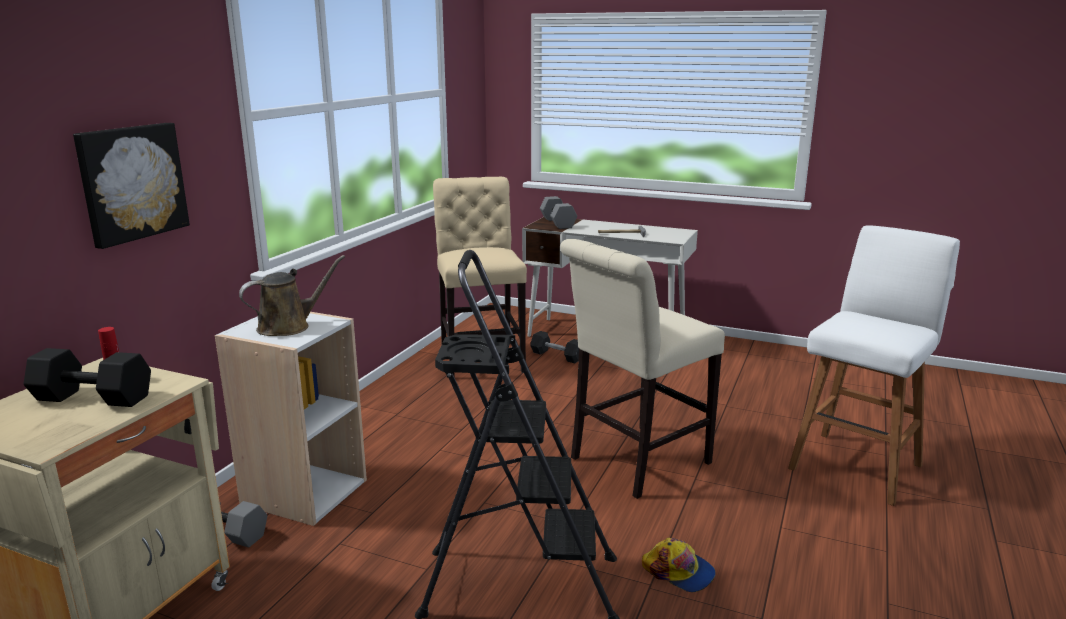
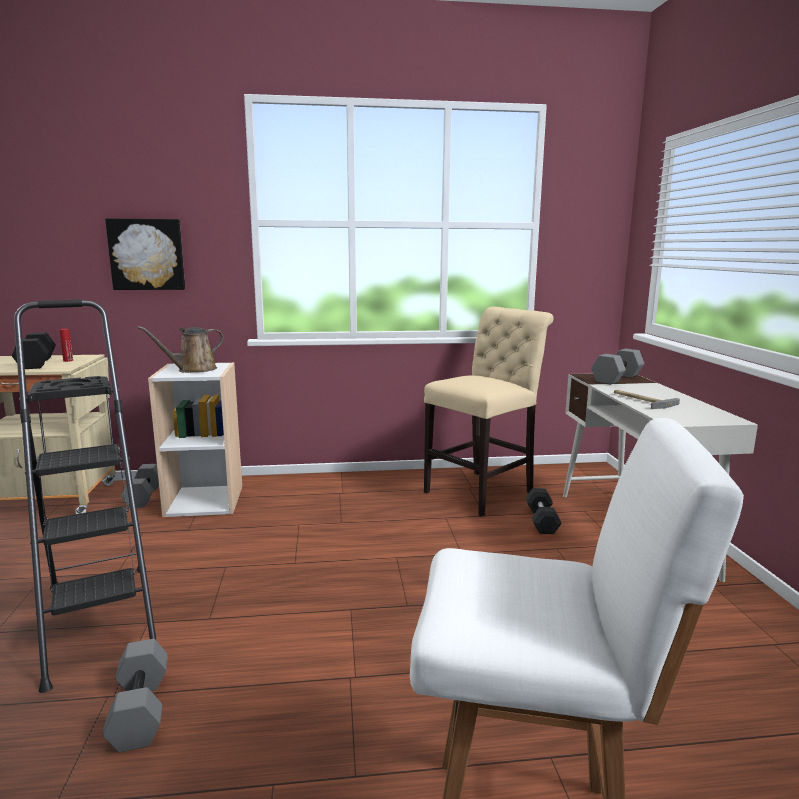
camera: 60 degrees right, 5 degrees down
brown watering can [239,255,345,336] -> brown watering can turned 120 degrees clockwise [138,326,223,373]
beige stool [560,239,725,499] -> none
cap [642,538,716,592] -> grey dumbbell [102,639,168,752]

